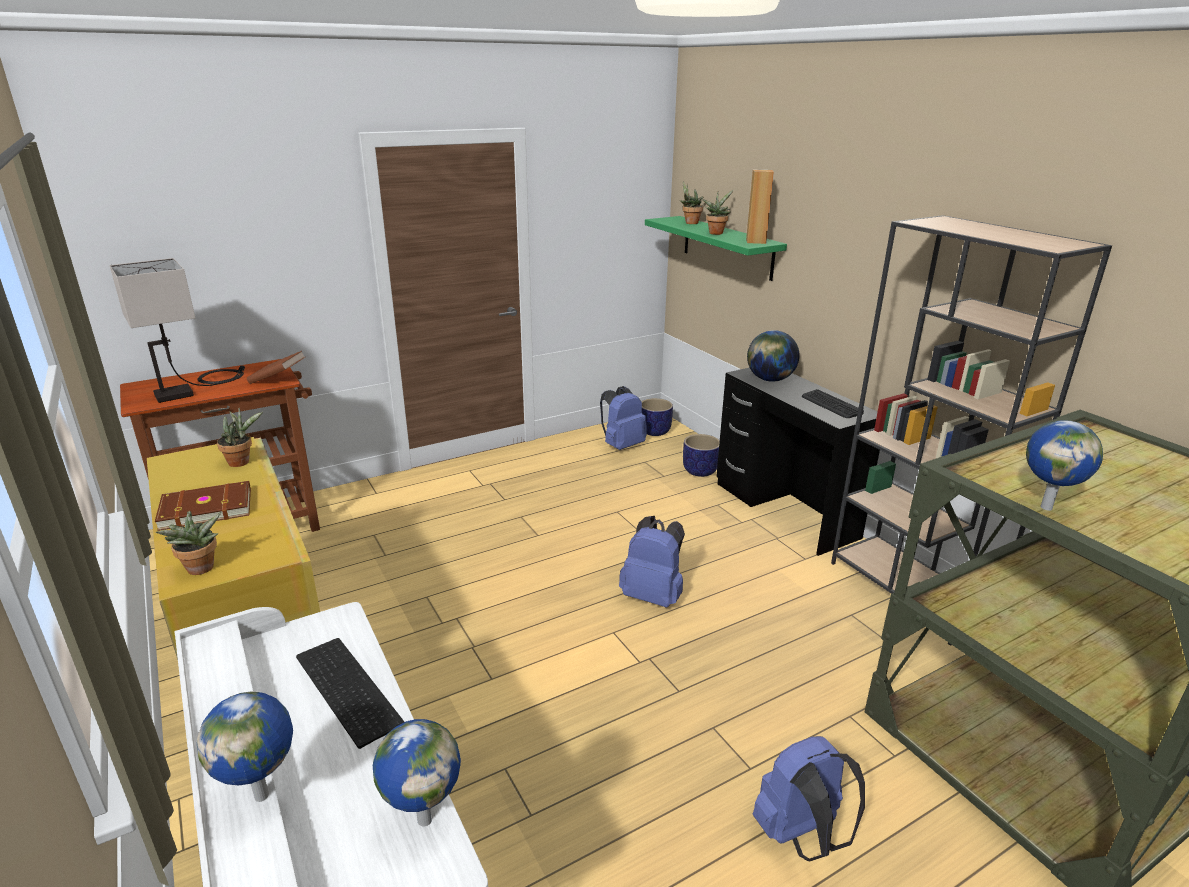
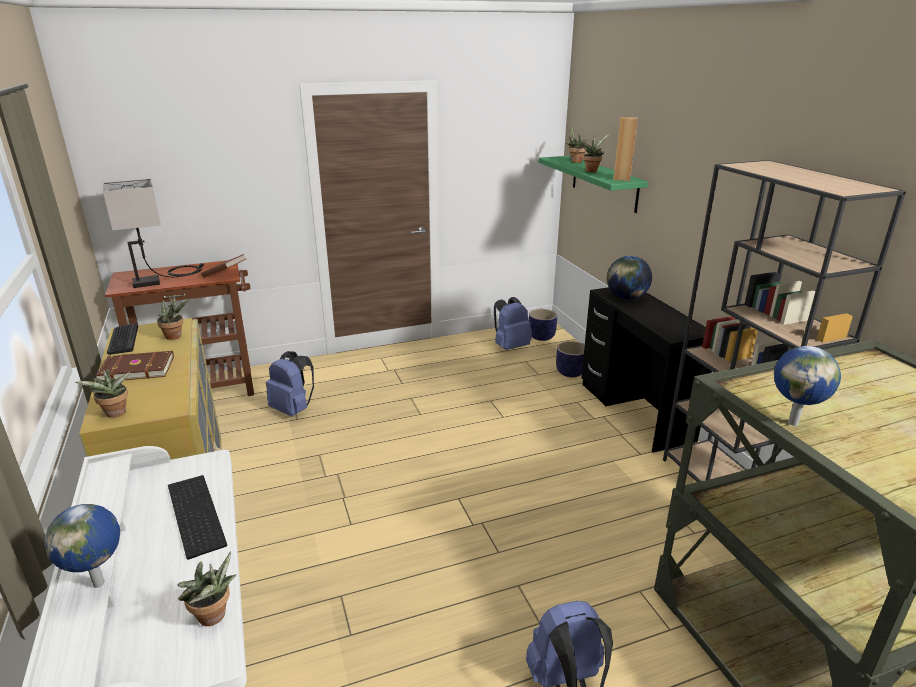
camera: 10 degrees right, 0 degrees up
globe [373,719,461,826] -> potted plant [178,551,237,626]
blue backpack [619,516,685,608] -> blue backpack moved to [266,351,314,416]
keyboard [802,389,864,418] -> keyboard moved to [107,323,138,355]

